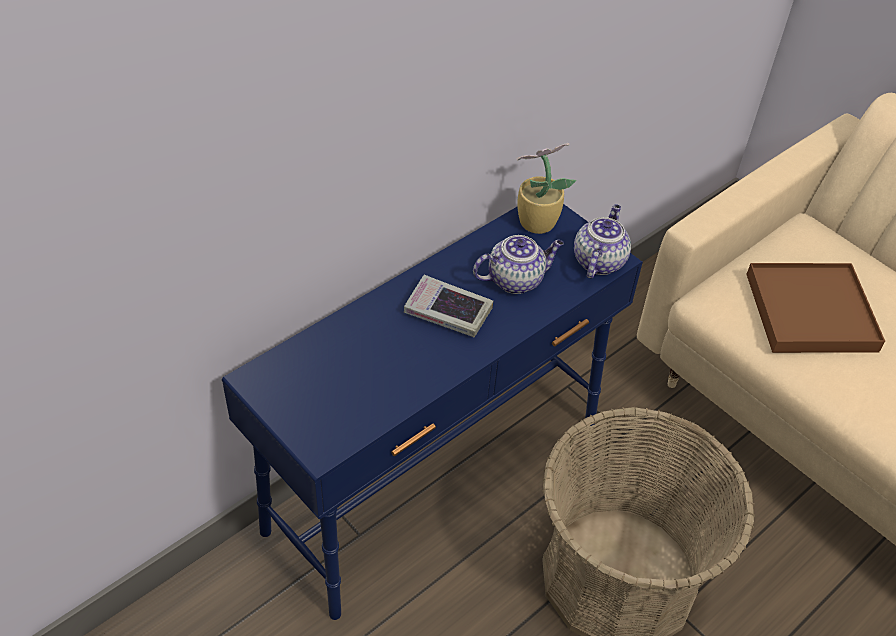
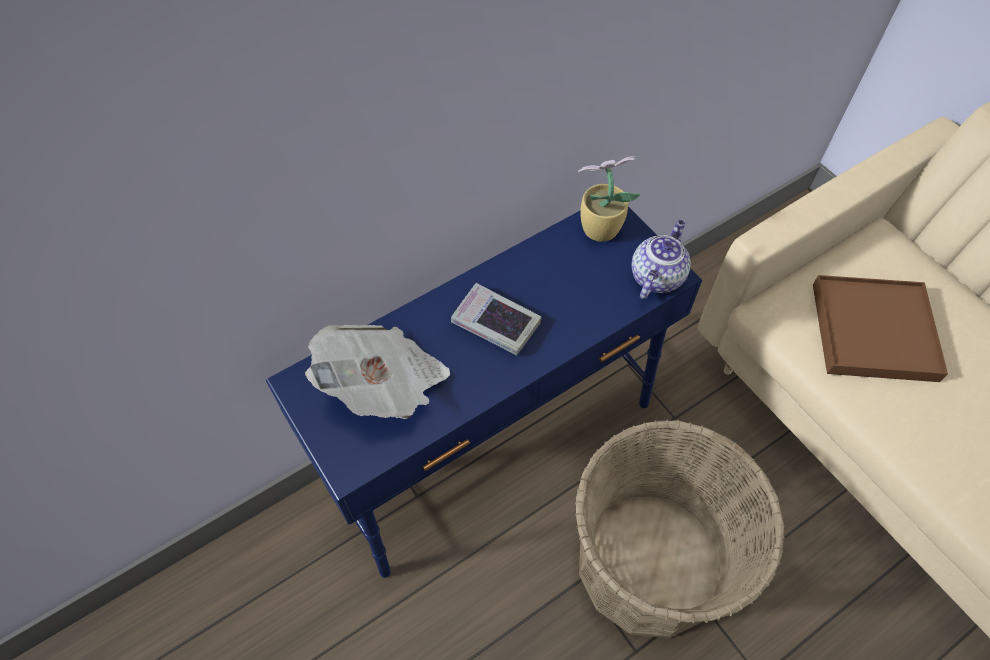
camera: 10 degrees right, 10 degrees up
teapot [473,235,564,294] -> none
none -> newspaper [305,325,450,419]

